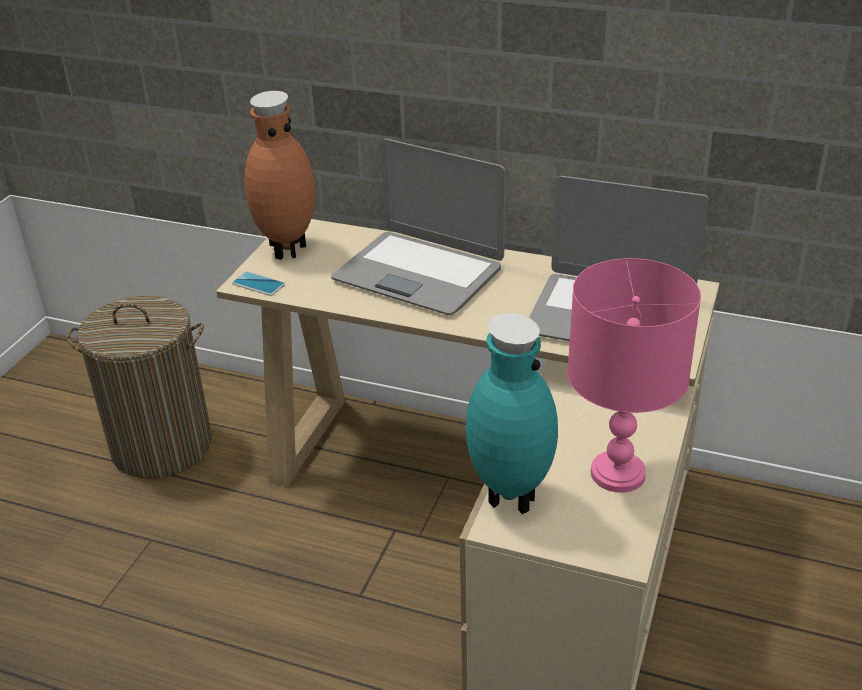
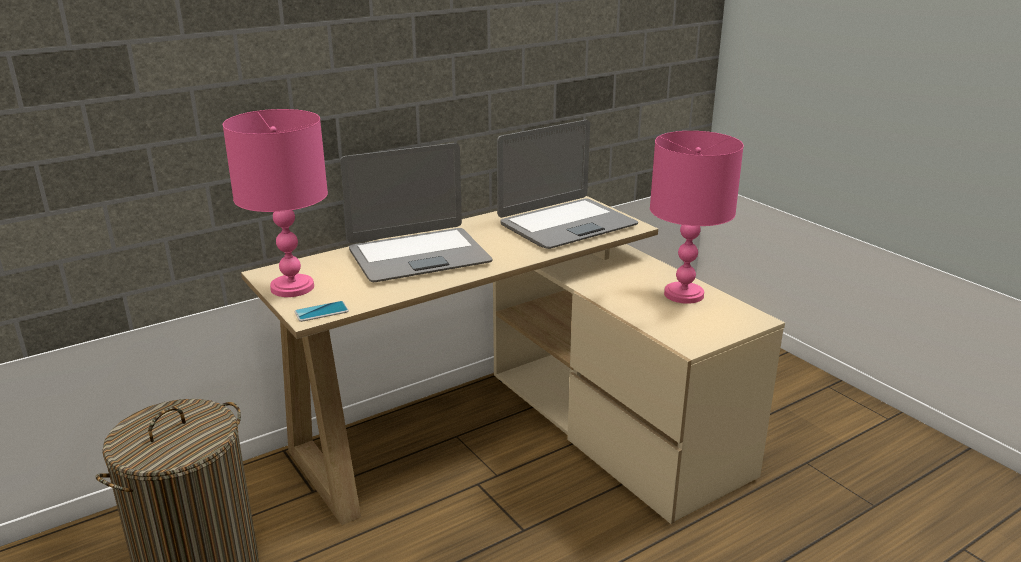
camera: 55 degrees left, 10 degrees down
brown vase [244,91,315,260] -> pink table lamp [223,109,328,297]
turquoise vase [466,313,558,514] -> none

